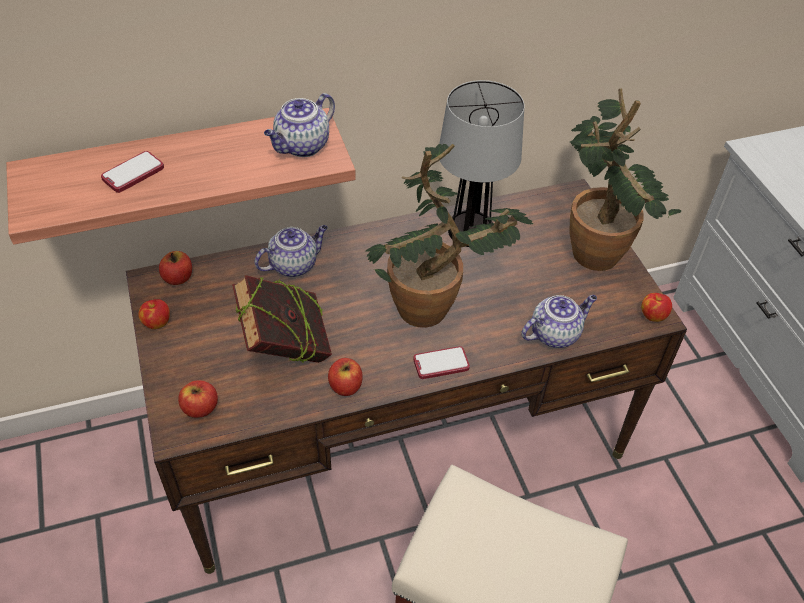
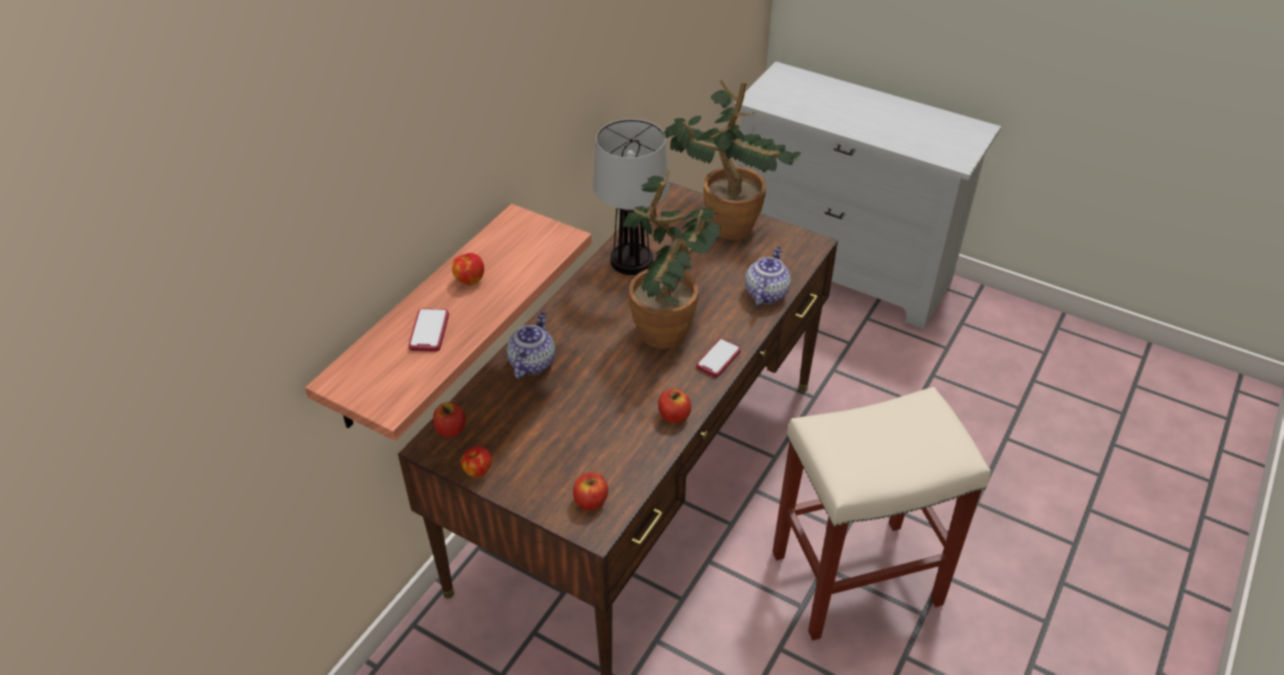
camera: 40 degrees left, 5 degrees down
book [232,275,332,363] -> none
teapot [264,93,335,157] -> none
apple [641,293,672,322] -> apple moved to [452,253,484,285]

